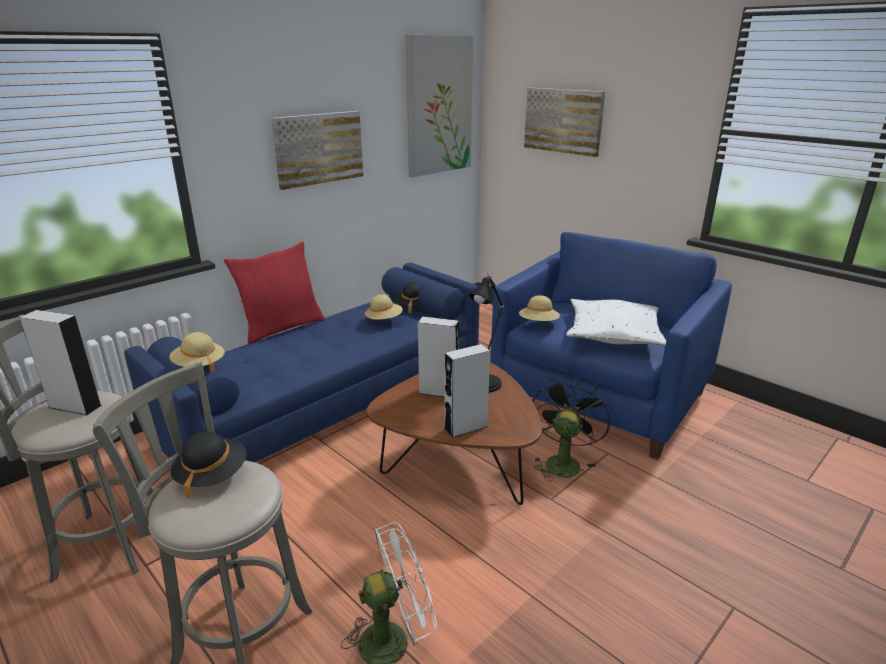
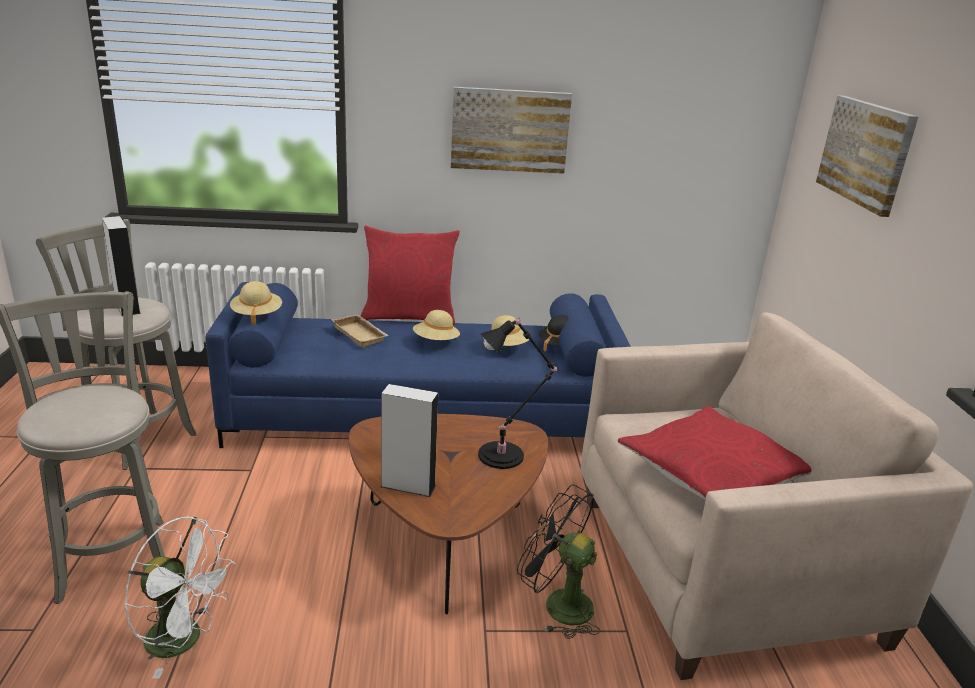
camera: 40 degrees right, 0 degrees up
black hat [170,432,247,499] -> none
picture [405,35,473,177] -> none
grey speaker [418,316,459,397] -> none
blue armchair [490,232,732,460] -> beige armchair [580,312,973,680]
beige hat [519,295,560,321] -> beige hat moved to [413,310,460,340]
black fan [532,378,611,482] -> black fan turned 120 degrees counterclockwise [517,484,600,639]
white pillow [566,299,666,346] -> red pillow [618,406,812,500]
none -> beige tray [331,314,389,348]

